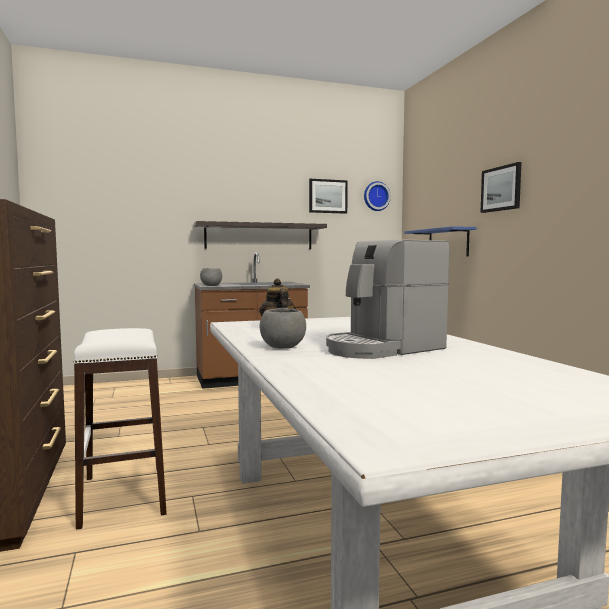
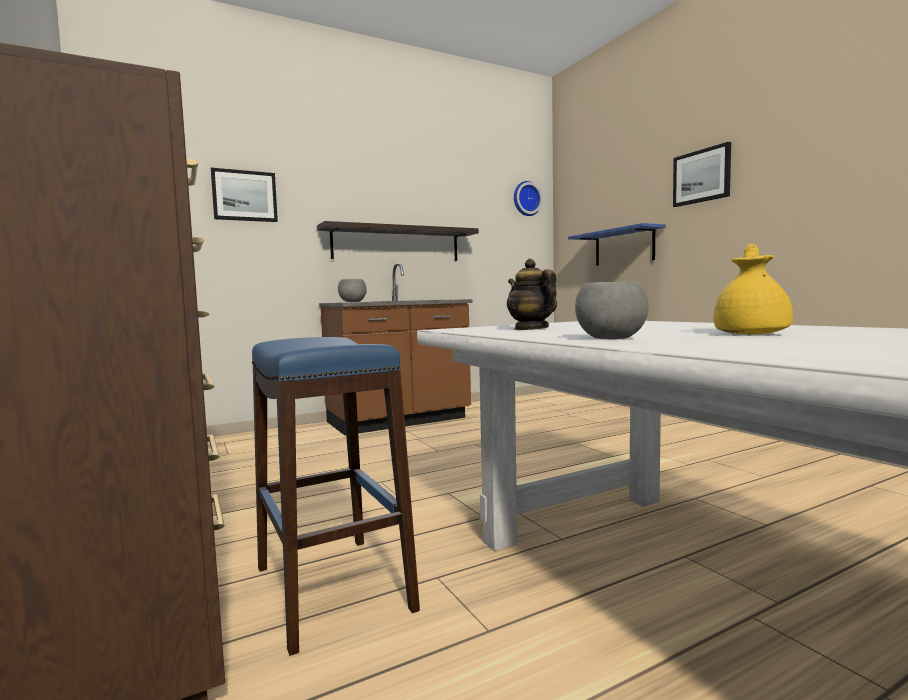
camera: 10 degrees left, 0 degrees up
white stool [74,328,167,530] -> blue stool [252,337,420,656]
picture [309,179,348,214] -> picture moved to [211,168,278,222]
coffee machine [326,239,450,359] -> yellow teapot [714,244,793,334]

